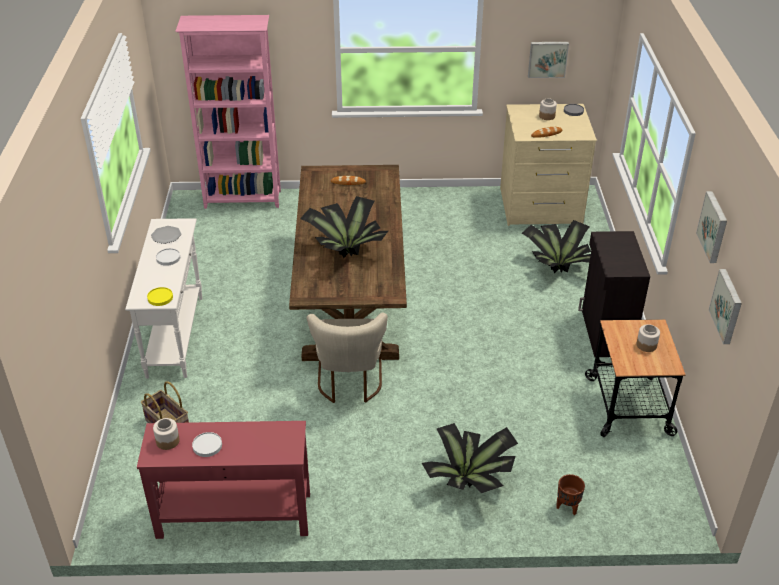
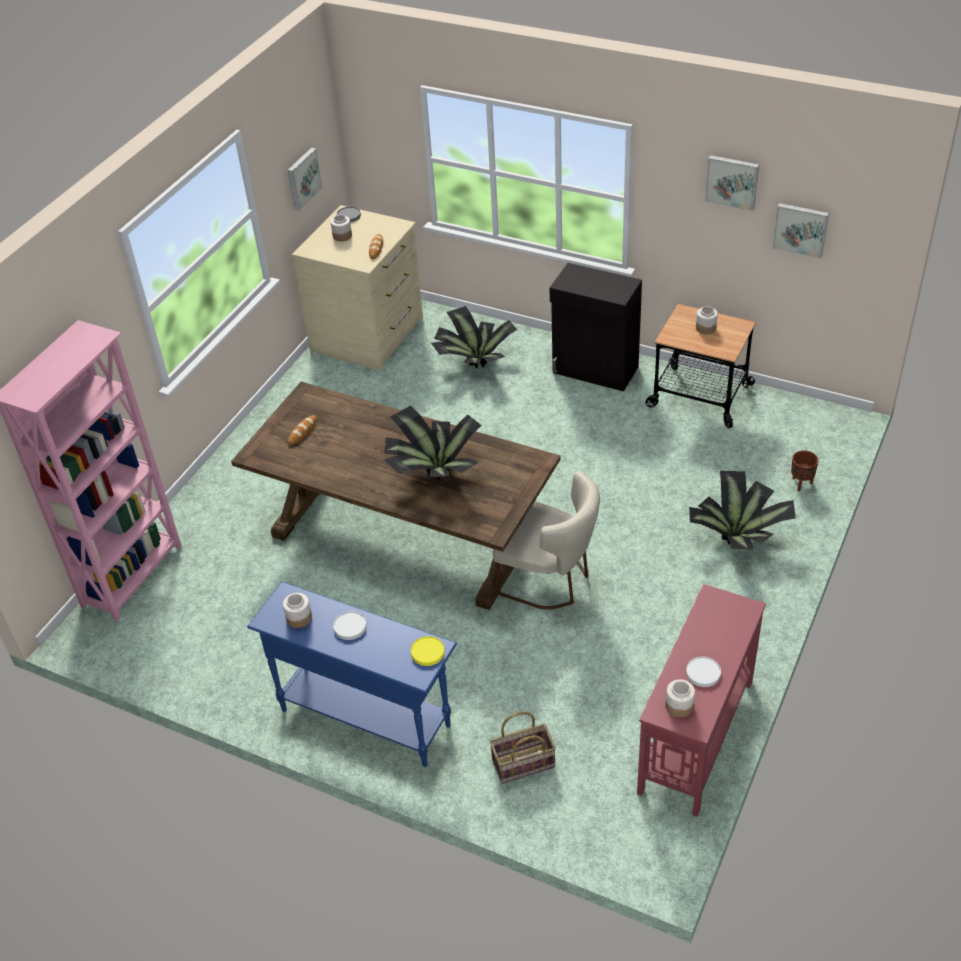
camera: 60 degrees left, 5 degrees up
white console table [125,218,202,379] -> blue console table [247,582,457,767]
plate [151,226,182,244] -> jar [283,593,312,628]

